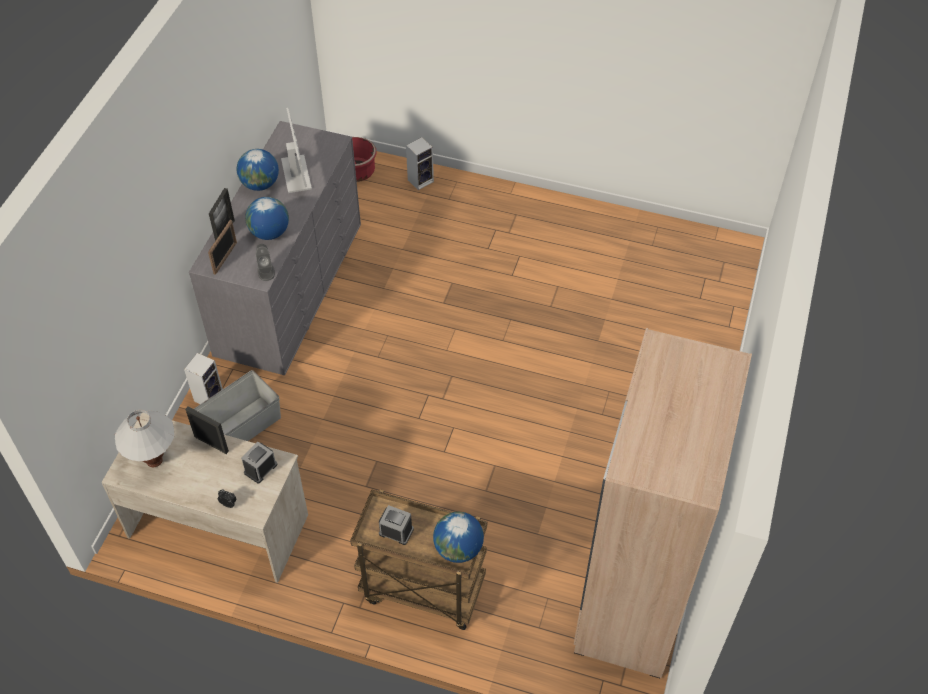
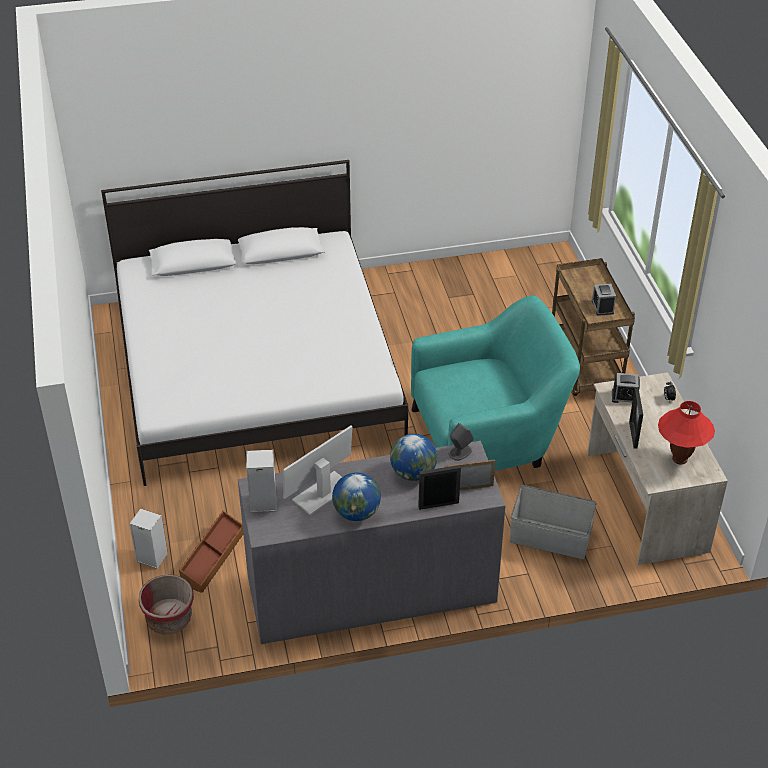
camera: 120 degrees left, 10 degrees down
white table lamp [115,410,174,467] -> red table lamp [658,401,715,464]
speaker [184,353,223,404] -> speaker moved to [246,449,277,513]
globe [433,512,484,563] -> none
beige wardrobe [574,328,752,678] -> none
none -> white bed [101,160,408,486]
none -> brown storage box [179,511,243,593]
none -> turquoise armchair [411,295,580,471]

